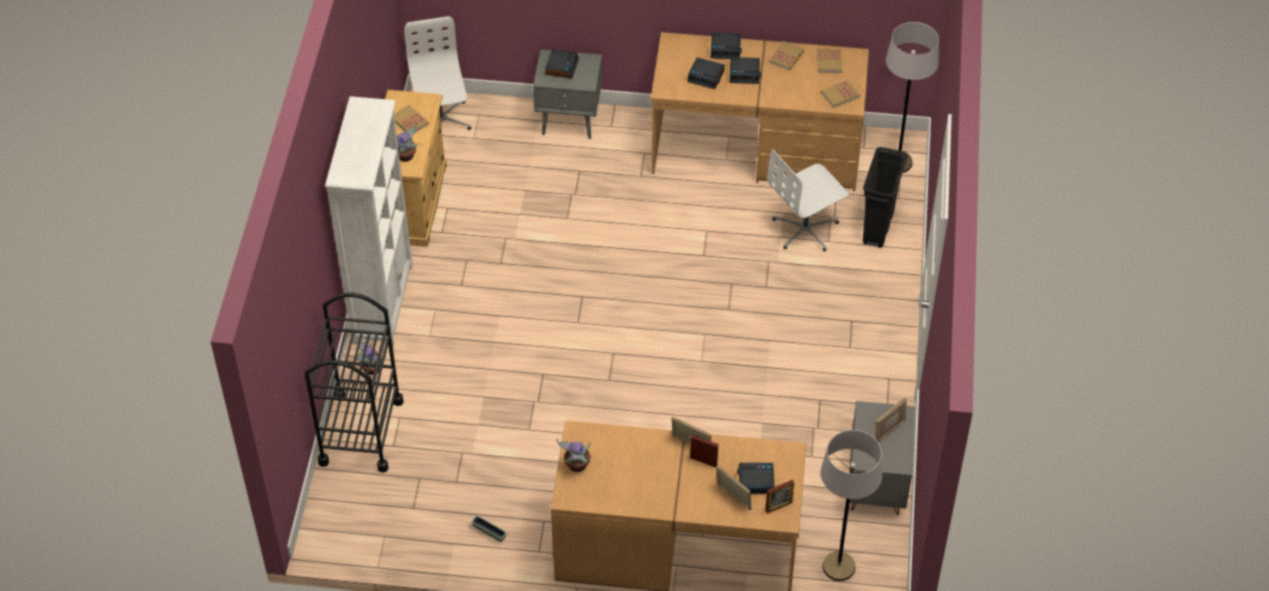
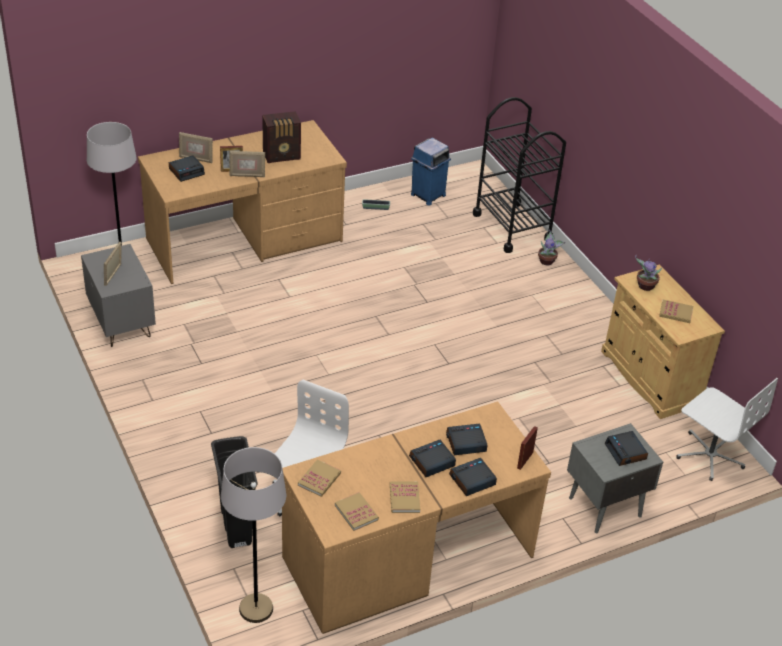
camera: 145 degrees right, 10 degrees down
white bookcase [325,96,413,347] -> none
potted plant [557,439,591,472] -> none
picture frame [765,480,794,514] -> picture frame moved to [517,426,538,470]
none -> radio [262,111,301,163]
none -> blue trash can [411,137,451,205]

